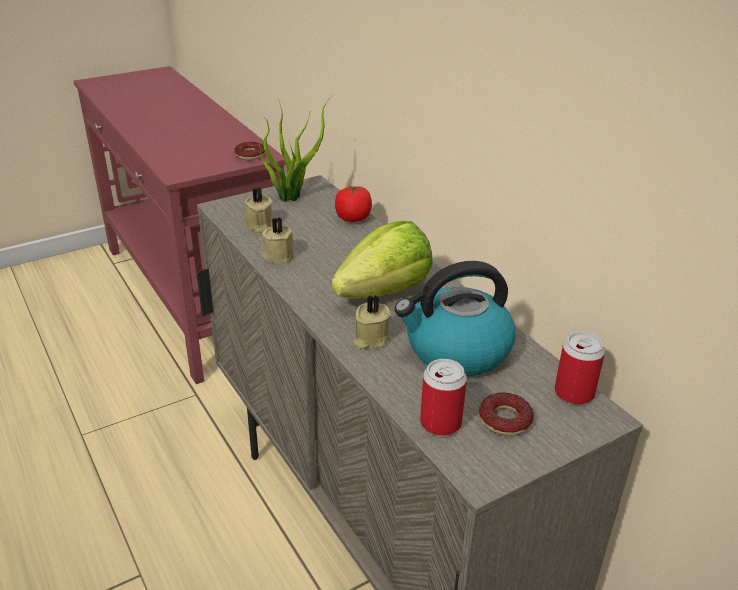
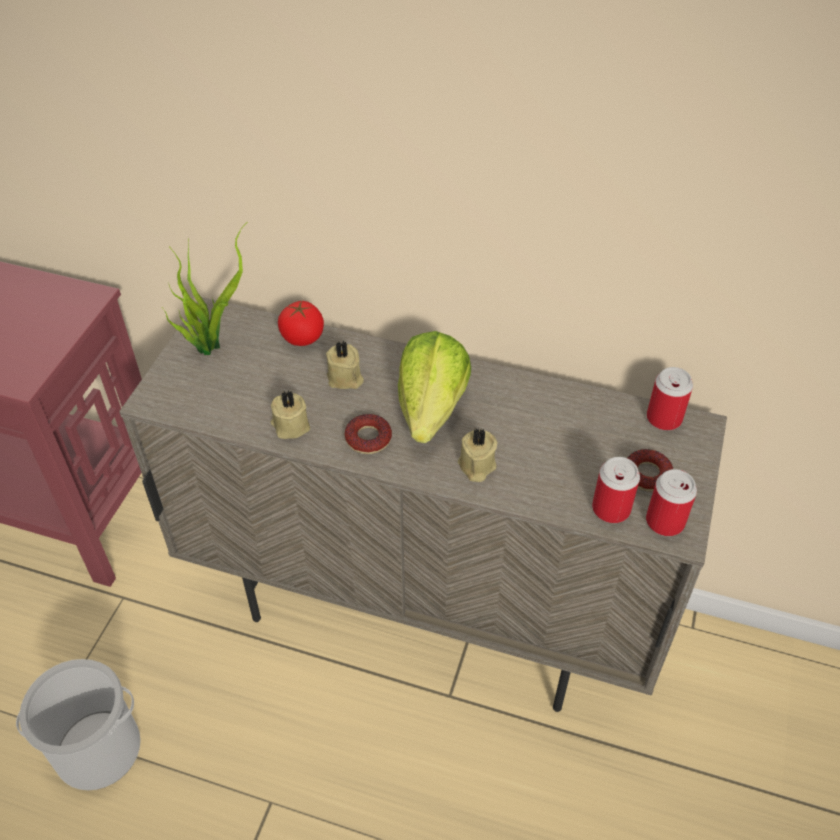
camera: 40 degrees left, 15 degrees up
donut [234,142,265,160] -> donut moved to [344,414,392,454]
beige candle [244,188,273,233] -> beige candle moved to [326,341,364,389]
kettle [394,261,516,376] -> none
none -> bucket [16,659,141,790]
none -> can [646,469,697,536]

